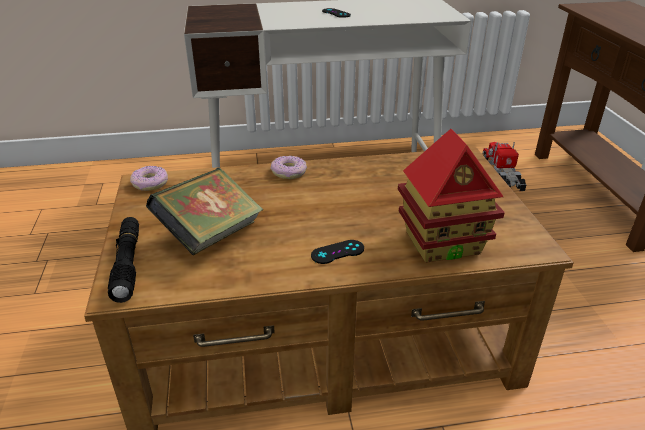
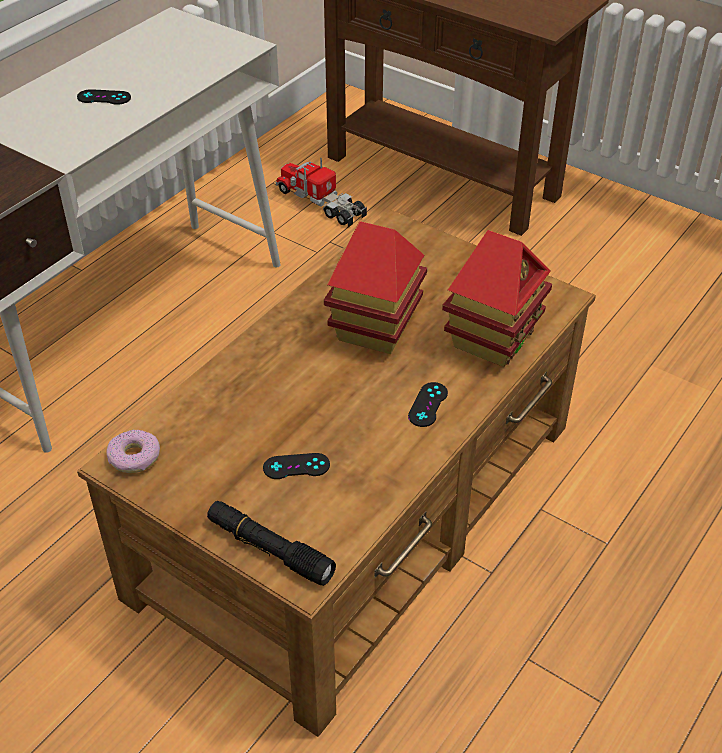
camera: 45 degrees left, 10 degrees up
book [146,168,263,255] -> black game controller [263,453,330,479]
donut [271,156,307,179] -> none
none -> toy house [324,221,427,354]

